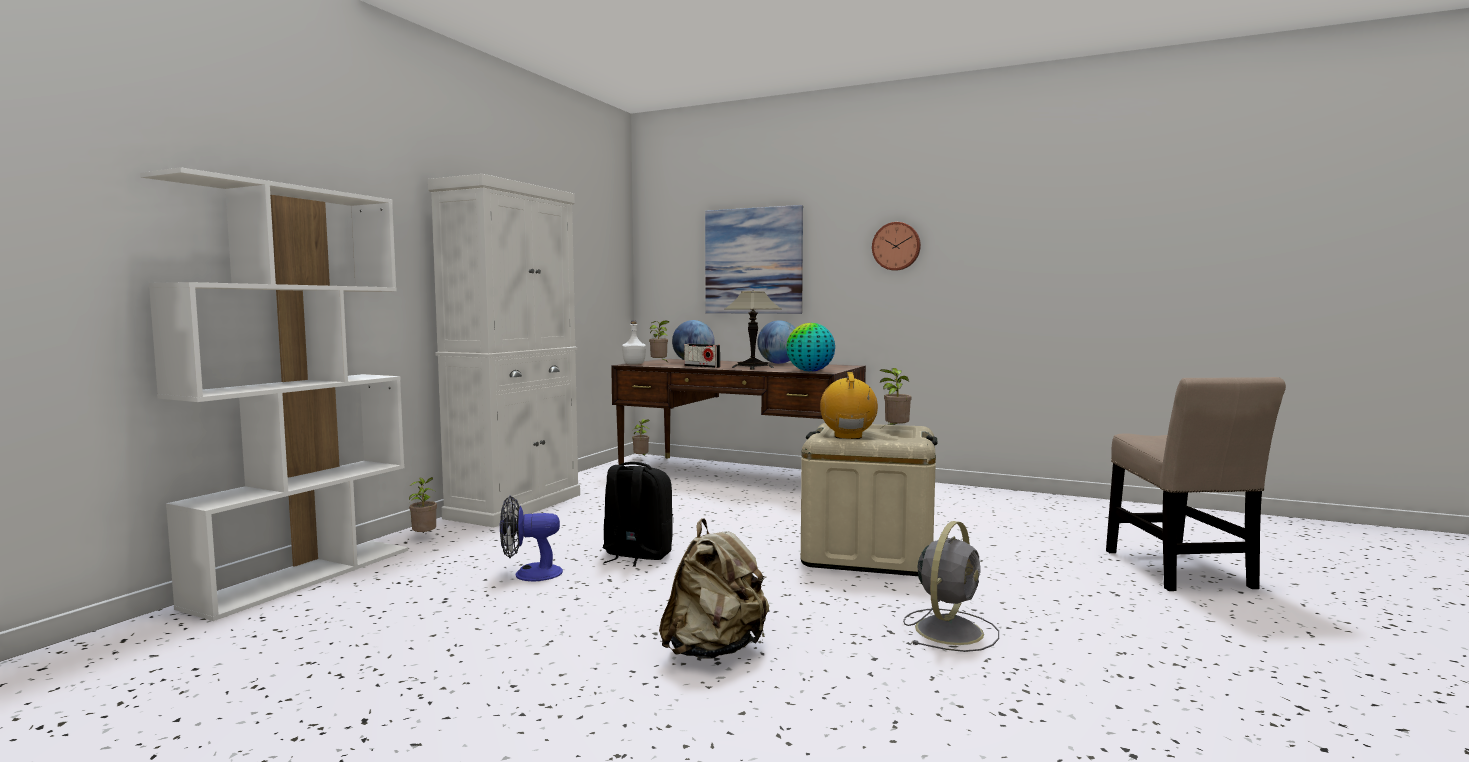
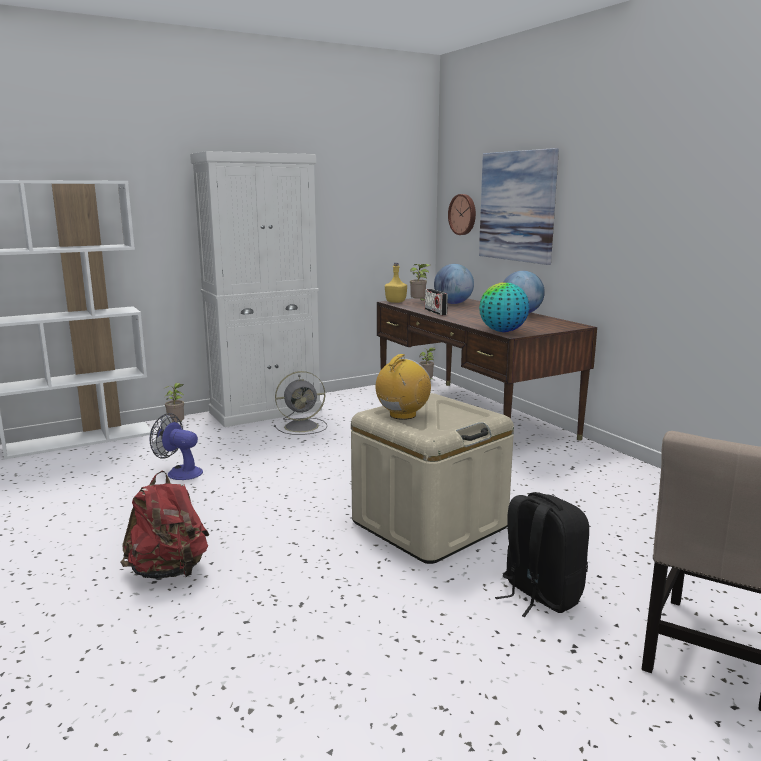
camera: 35 degrees right, 10 degrees up
black backpack [603,462,673,567] -> black backpack moved to [495,492,589,617]
white bottle [622,321,646,365] -> yellow bottle [385,263,407,303]
beige backpack [659,518,769,659] -> red backpack [120,471,210,579]
table lamp [725,291,781,370] -> none
wall clock [872,222,921,271] -> wall clock moved to [448,194,476,235]
potted plant [880,368,912,426] -> none
grey fan [903,521,999,652] -> grey fan moved to [274,371,327,435]

